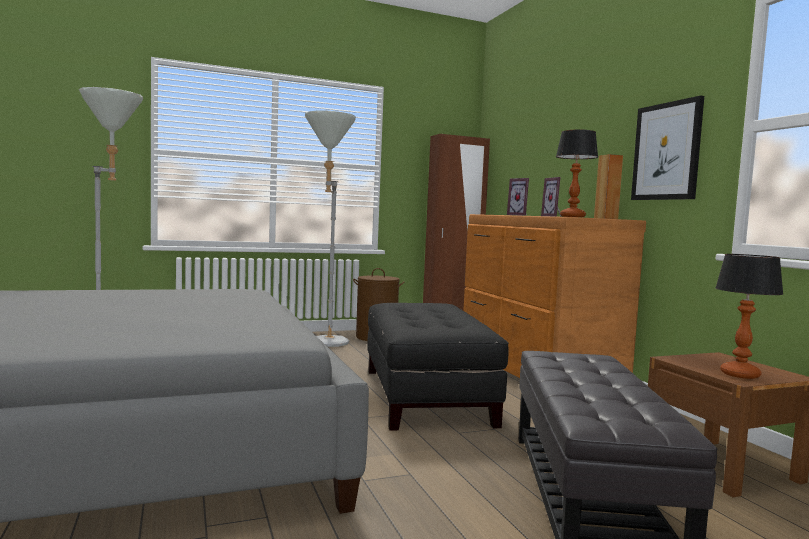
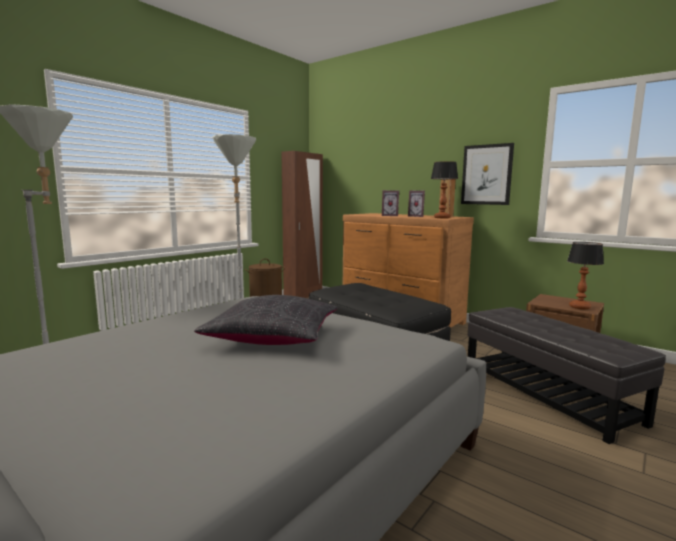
camera: 30 degrees left, 5 degrees up
none -> black pillow [194,295,338,345]

